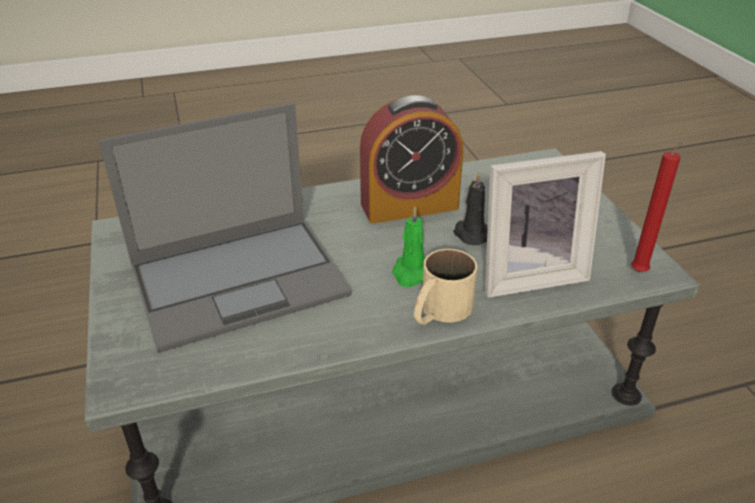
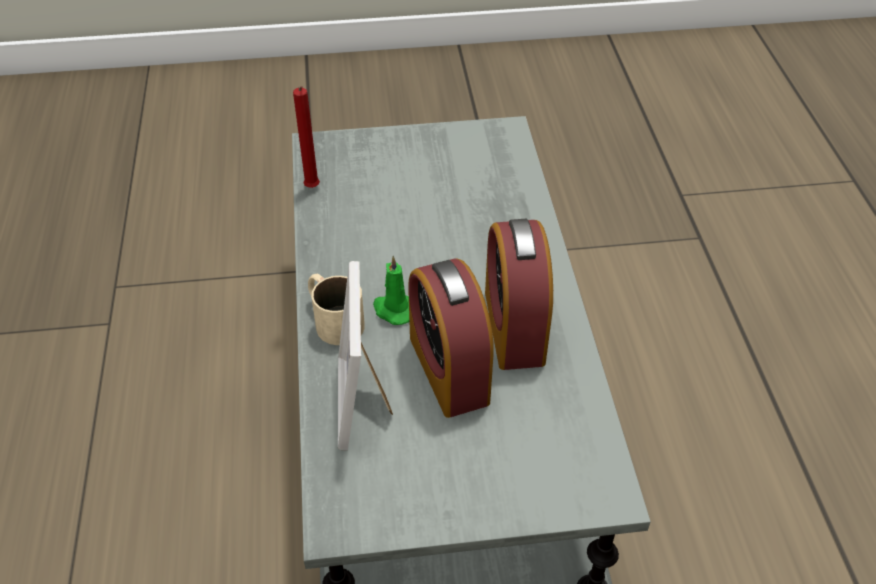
camera: 100 degrees right, 10 degrees up
laptop [98,103,352,353] -> none
black candle [453,172,488,245] -> alarm clock [408,258,494,418]
red candle [631,138,691,272] -> red candle moved to [293,86,320,188]

